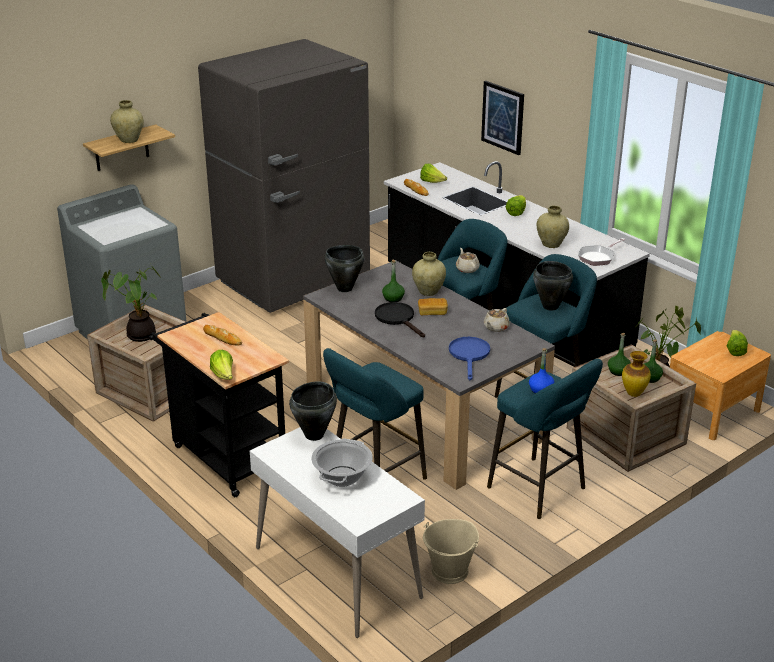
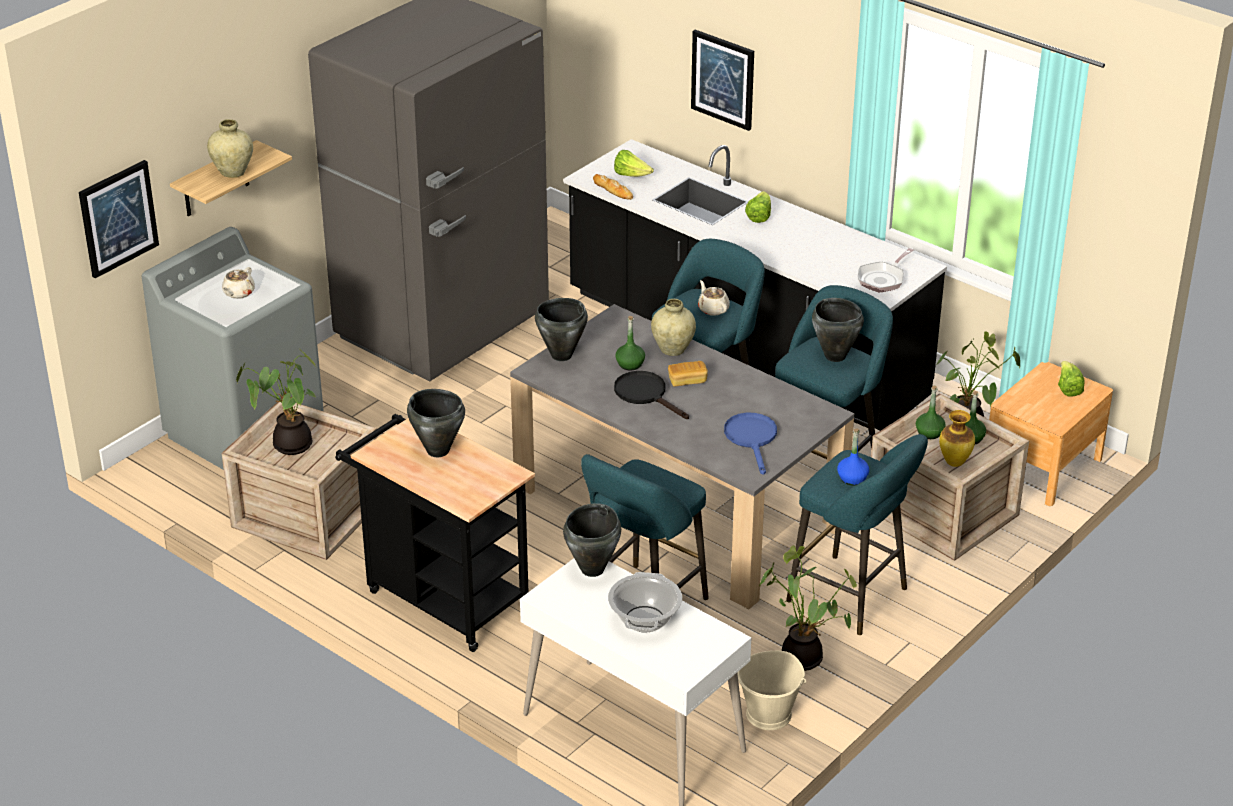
camera: 10 degrees left, 5 degrees up
bread [203,325,242,346] -> black cooking pot [407,389,465,457]
lettuce [210,350,233,380] -> none
beige teapot [484,308,510,332] -> beige teapot moved to [222,267,255,299]
beige vase [537,206,569,248] -> none
none -> picture [79,160,159,278]
none -> potted plant [759,545,857,671]

